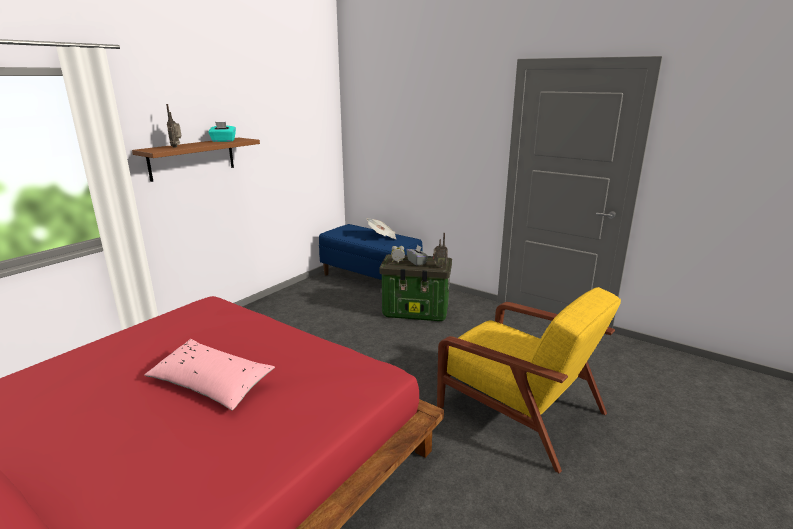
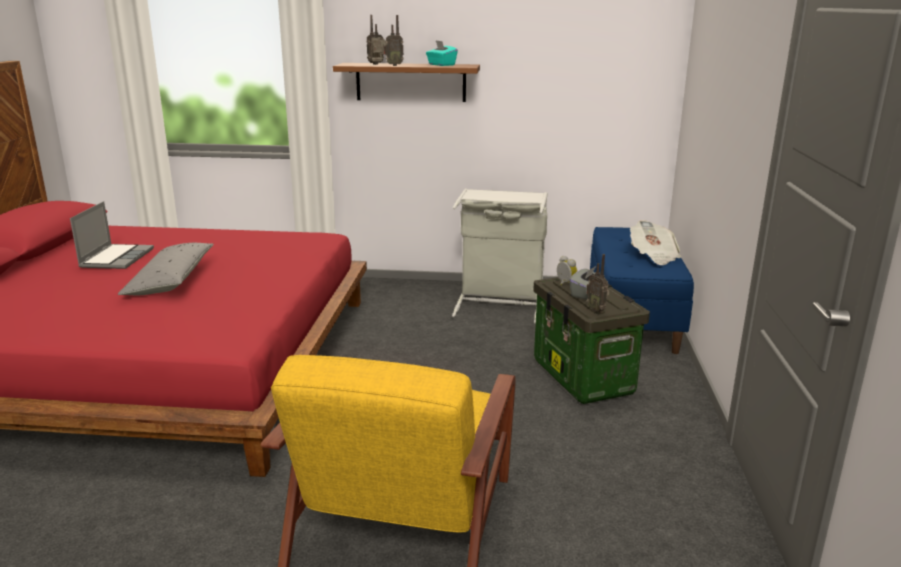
camera: 60 degrees right, 0 degrees up
pink pillow [144,339,275,410] -> grey pillow [118,243,214,296]
none -> laptop [70,201,154,269]
none -> radio [384,15,404,66]
none -> grey laundry basket [452,188,548,324]

